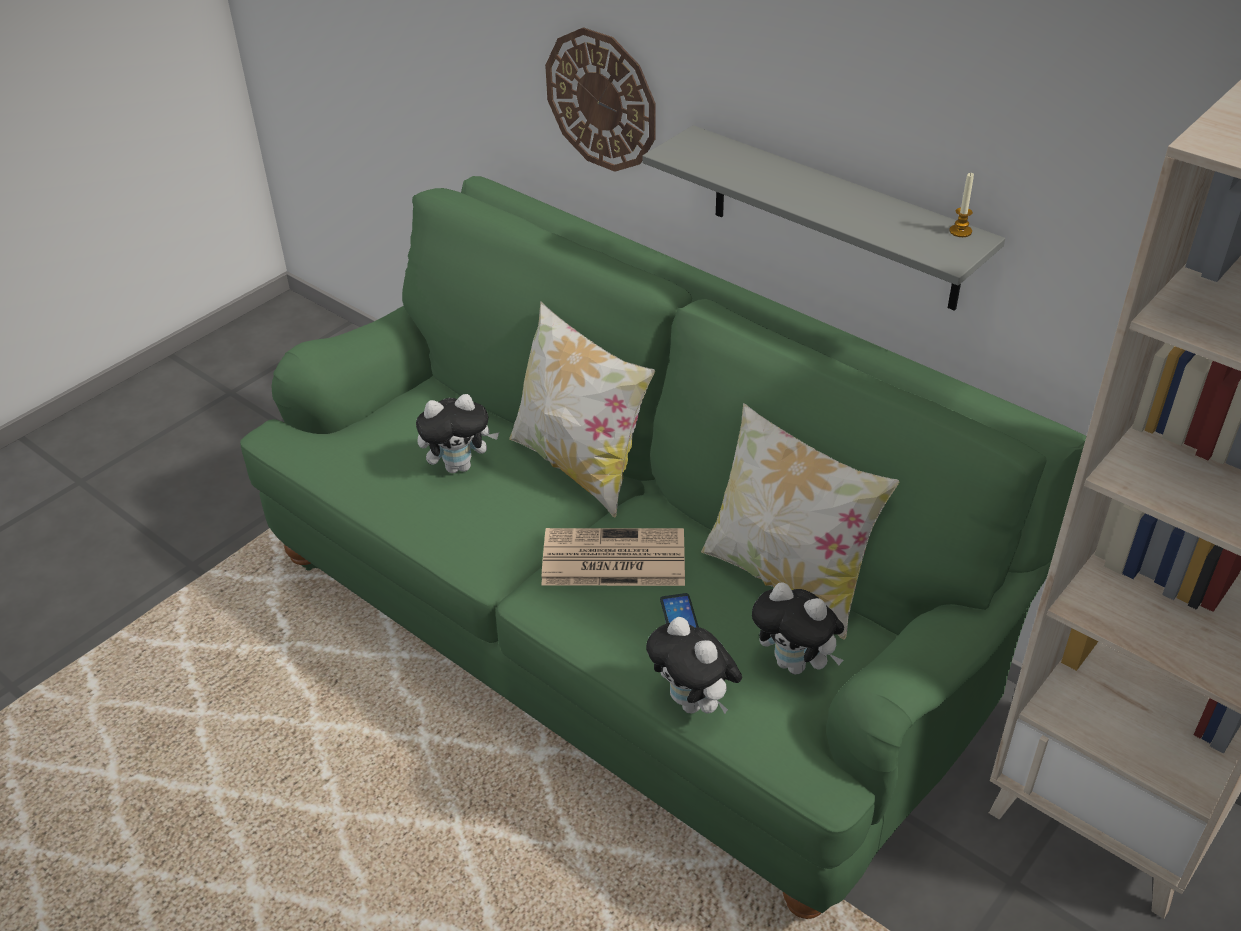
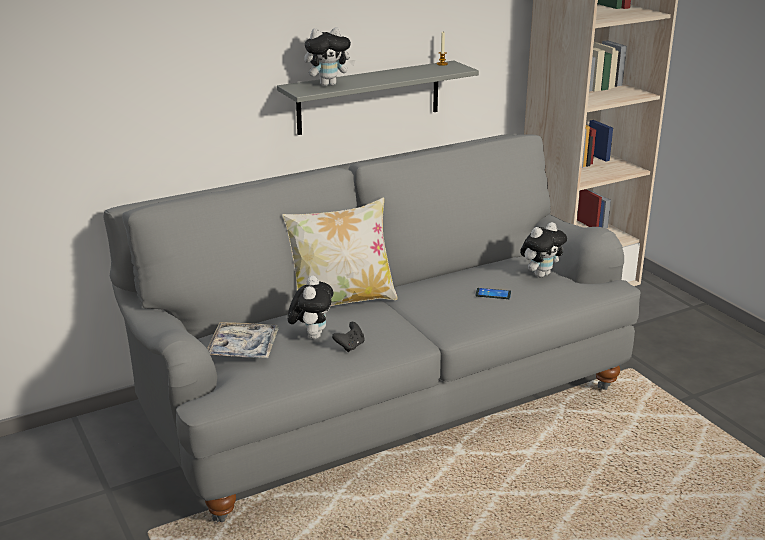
camera: 70 degrees left, 15 degrees down
green sofa [240,176,1086,919] -> grey sofa [103,134,641,522]
newspaper [542,528,685,586] -> none
wall clock [545,27,655,172] -> none
plush toy [646,617,742,714] -> plush toy moved to [304,27,355,86]
pillow [701,403,899,640] -> none
none -> tray [207,322,279,358]
none -> black game controller [332,322,365,352]

